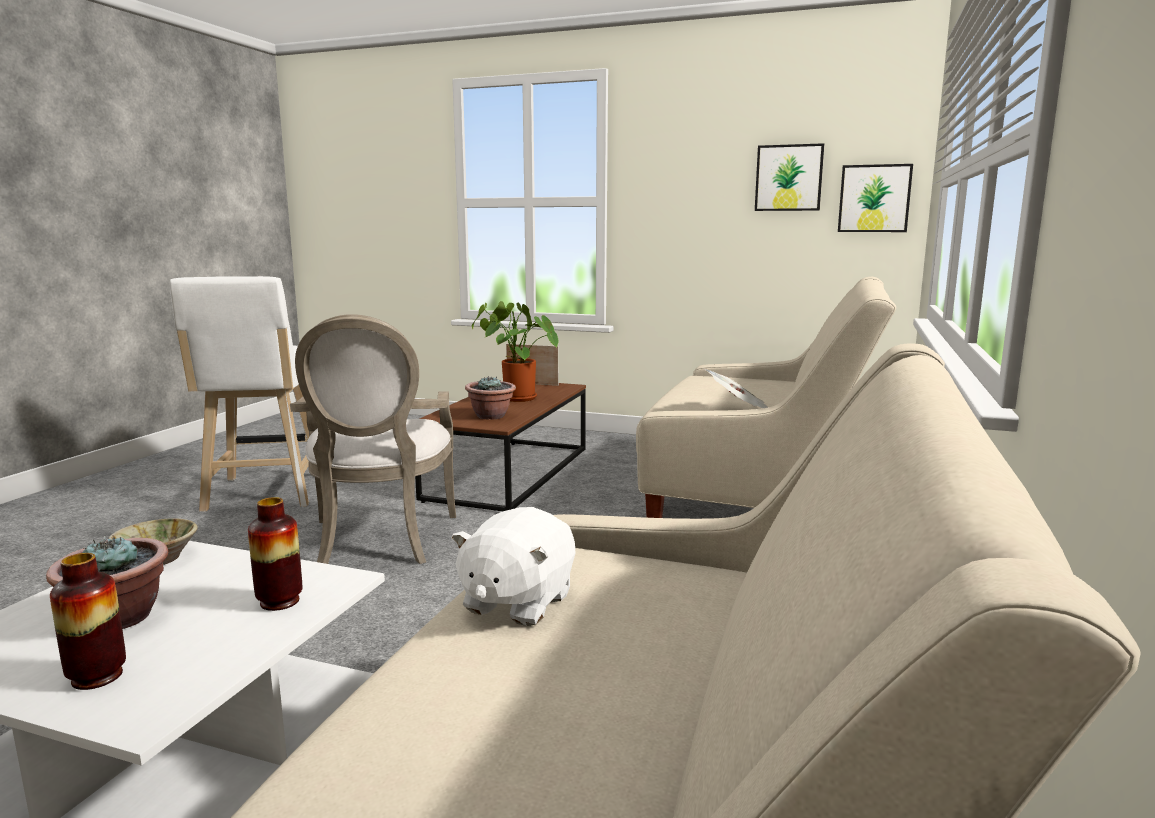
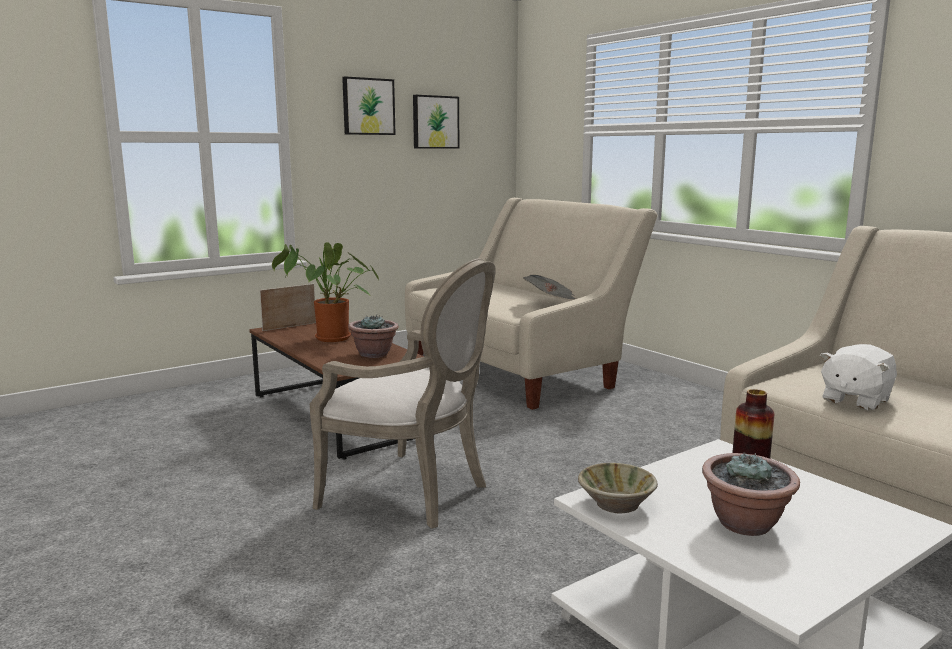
camera: 55 degrees left, 0 degrees up
vase [50,553,126,690] -> none
white stool [170,276,309,512] -> none
white plush toy [451,507,576,626] -> white plush toy turned 75 degrees clockwise [820,344,897,411]
picture [838,164,913,232] -> picture moved to [342,76,396,135]

